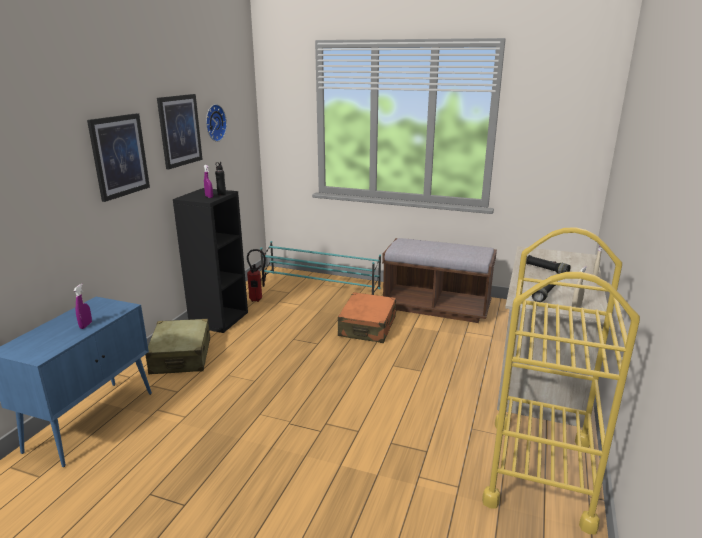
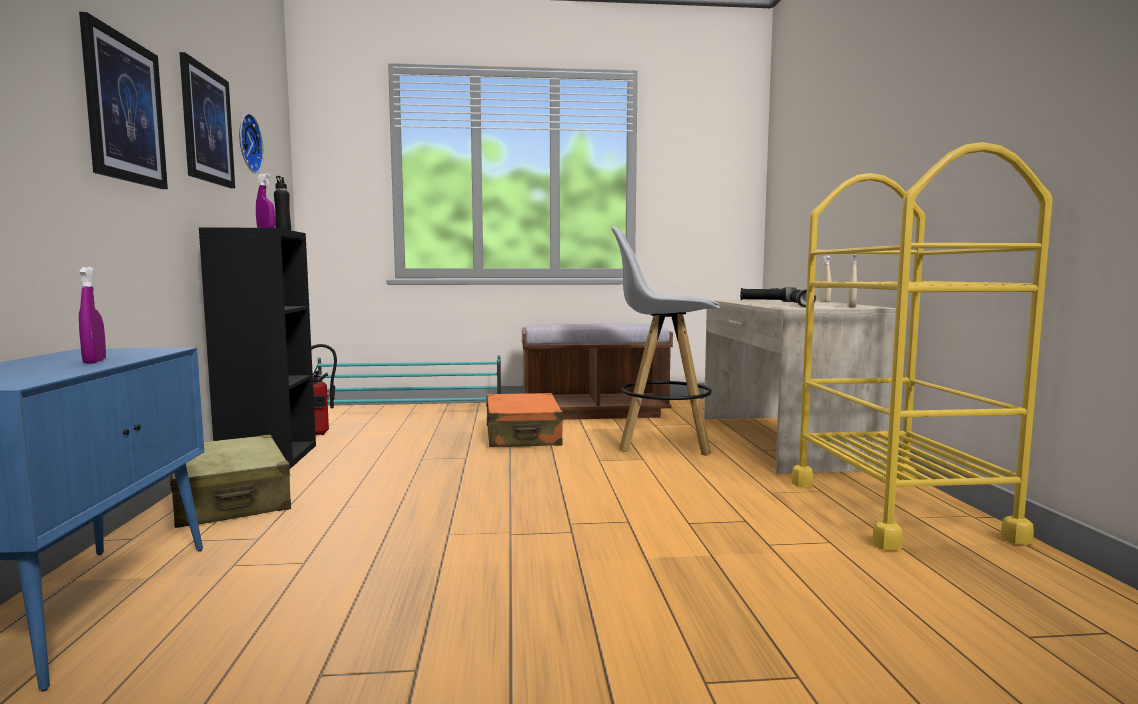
camera: 25 degrees left, 15 degrees down
none -> white stool [611,226,720,455]

